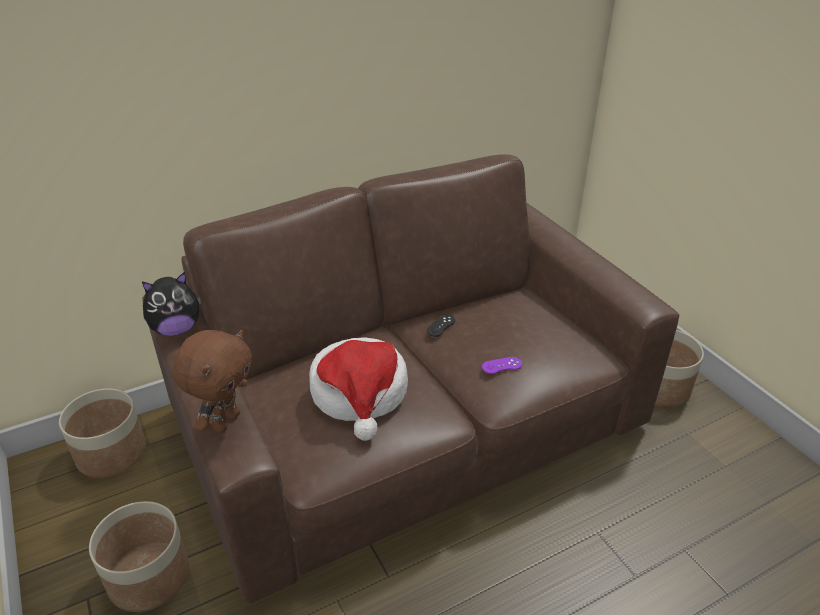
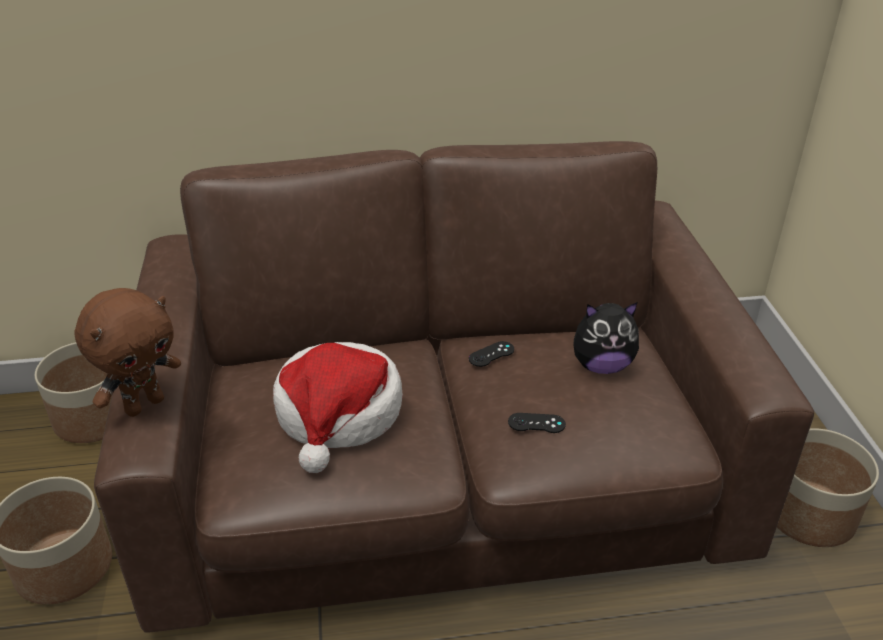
camera: 20 degrees right, 0 degrees up
plush toy [142,272,201,336] -> plush toy moved to [573,302,639,374]
purple game controller [482,357,522,374] -> black game controller [508,413,566,433]

